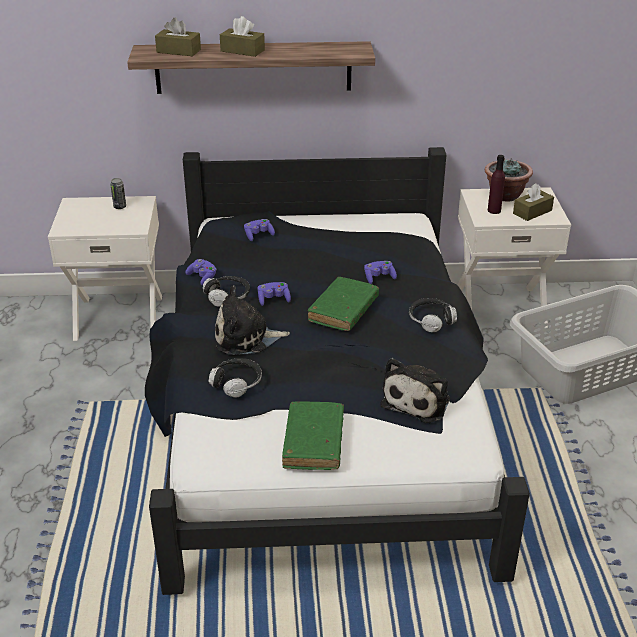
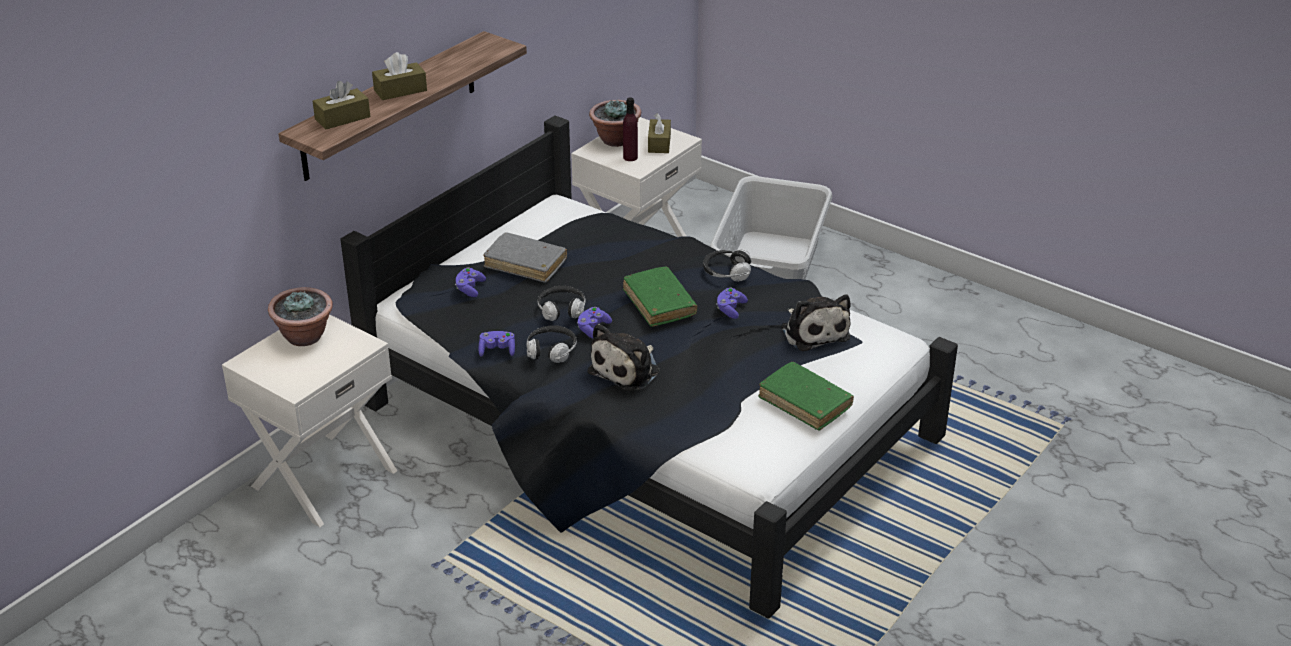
camera: 50 degrees left, 0 degrees up
can [110,178,126,209] -> potted plant [268,287,333,346]
headphones [209,358,262,398] -> headphones moved to [538,286,586,321]
purple game controller [364,261,397,284] -> purple game controller moved to [716,288,748,319]
none -> grey book [483,232,567,283]

